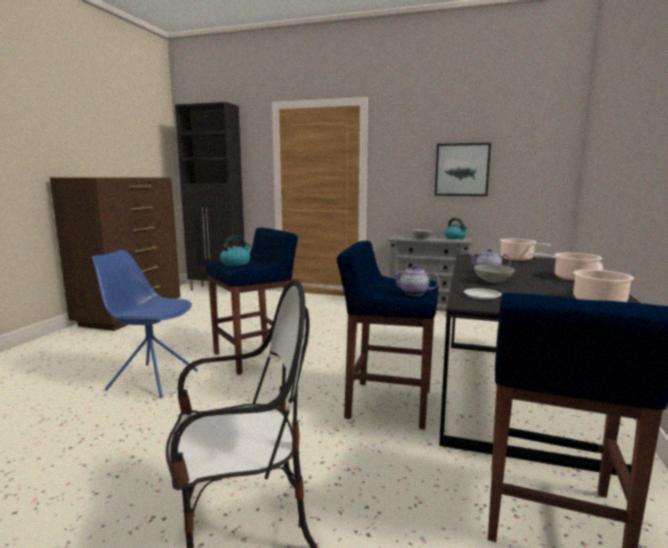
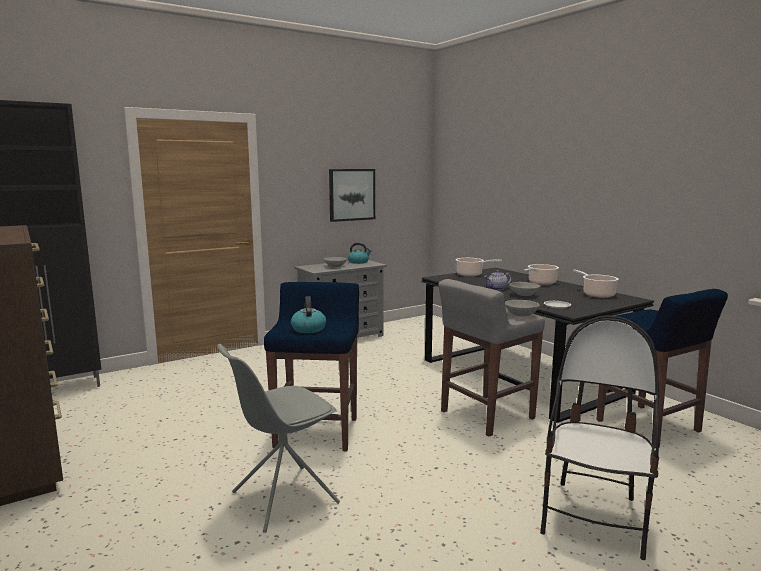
camera: 50 degrees left, 0 degrees up
blue chair [92,250,198,398] -> grey chair [217,344,340,533]
blue stool [337,241,438,429] -> grey stool [438,279,545,436]
teapot [391,265,439,296] -> grey bowl [505,300,540,316]

